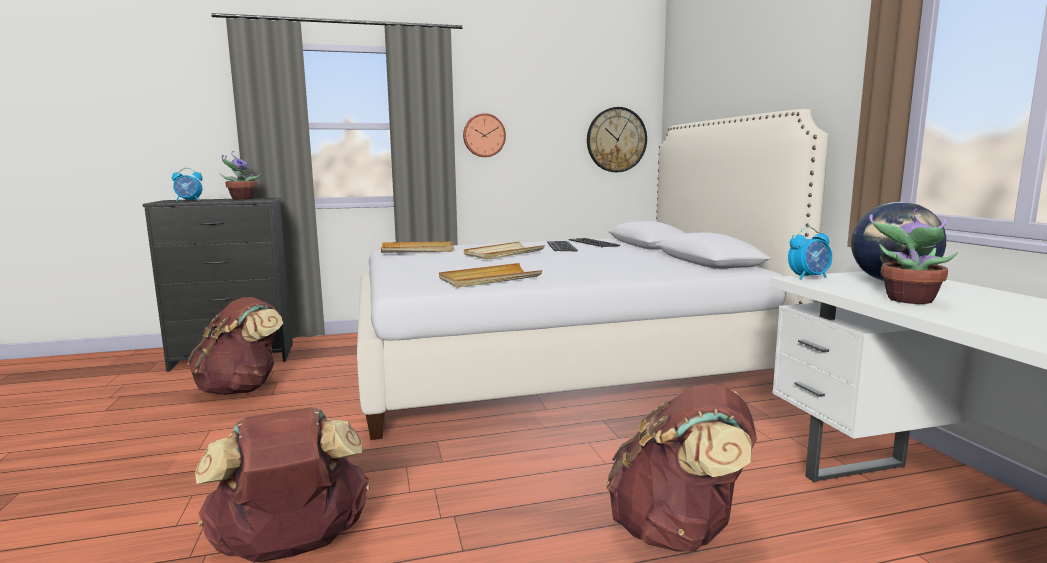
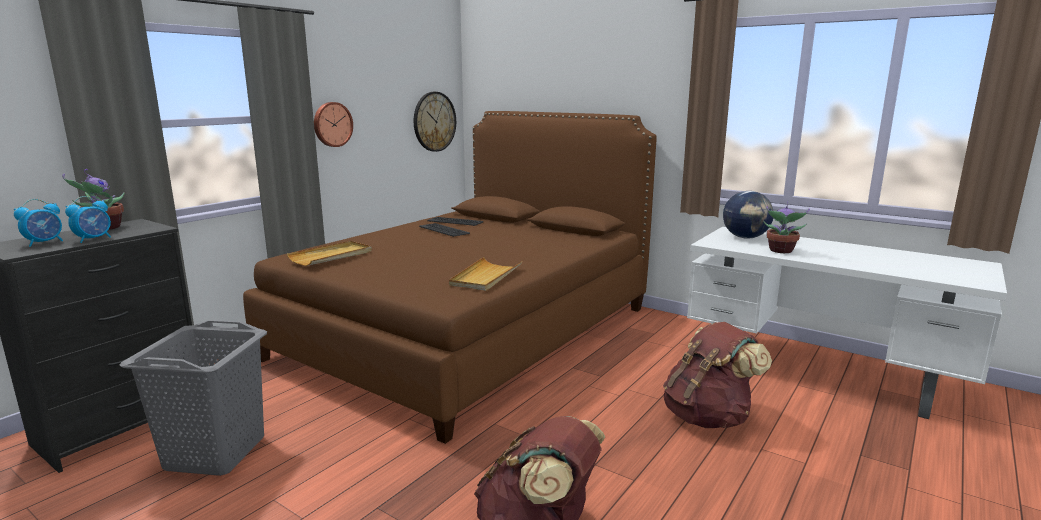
camera: 40 degrees left, 5 degrees up
brown backpack [187,297,283,395] -> grey laundry basket [119,320,267,476]
white bed [357,109,829,440] -> brown bed [243,111,657,444]
beige tray [464,241,545,259] -> none
alarm clock [788,226,832,280] -> alarm clock moved to [65,196,111,243]

